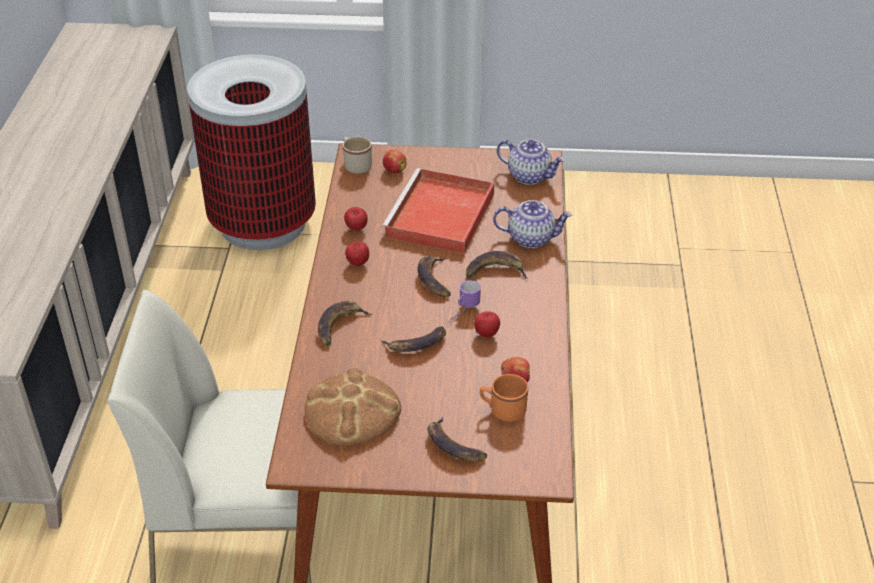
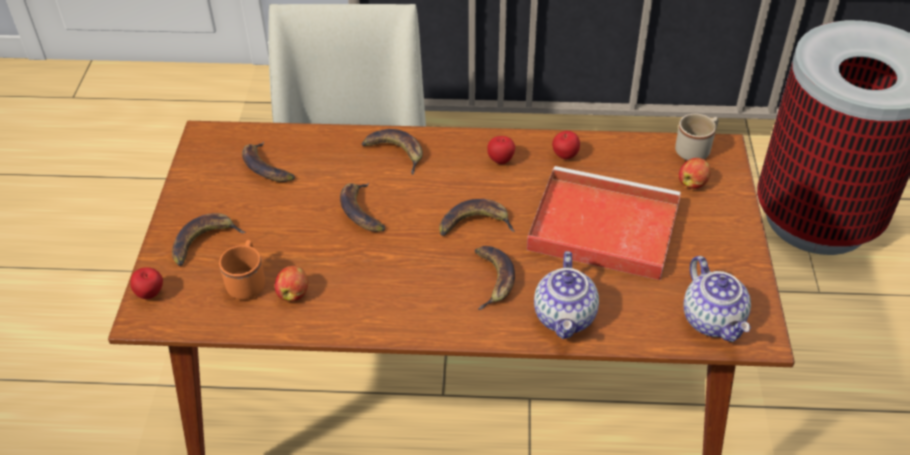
camera: 90 degrees right, 5 degrees up
bread [305,368,401,446] -> banana [242,141,295,182]
mug [448,280,481,322] -> none
apple [474,311,500,338] -> apple moved to [130,267,163,299]
teapot [497,139,565,185] -> teapot turned 45 degrees counterclockwise [683,256,751,342]

